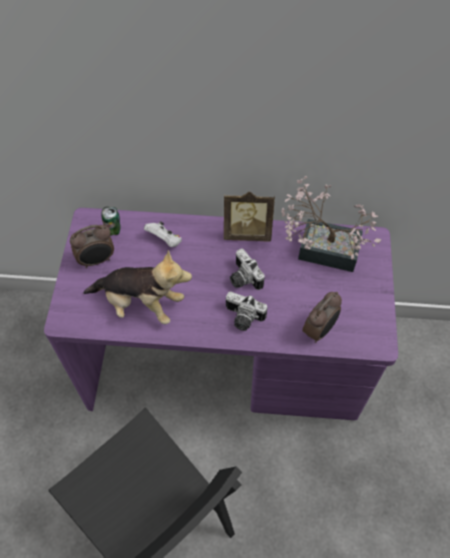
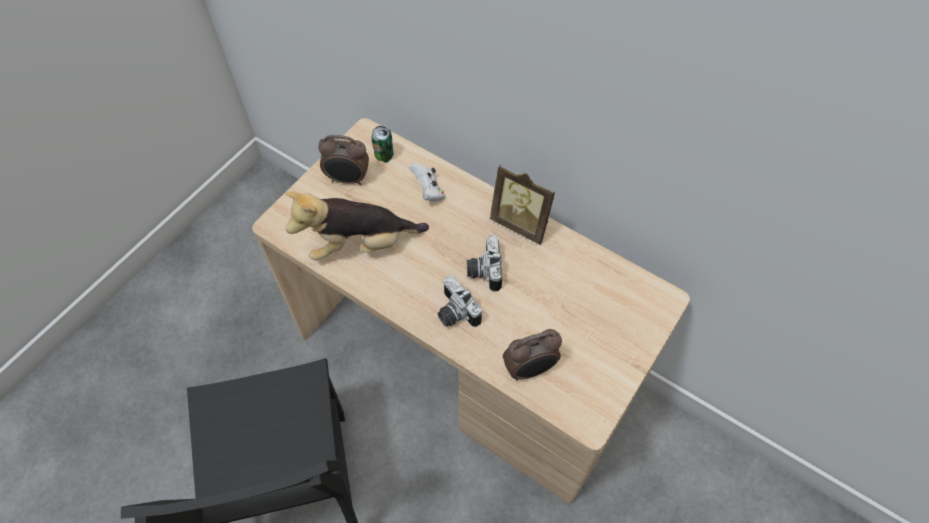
camera: 30 degrees right, 0 degrees up
purple desk [44,208,398,420] -> beige desk [252,118,690,504]
plush toy [84,250,192,324] -> plush toy turned 120 degrees clockwise [285,191,429,261]
potted plant [282,176,381,272] -> none

